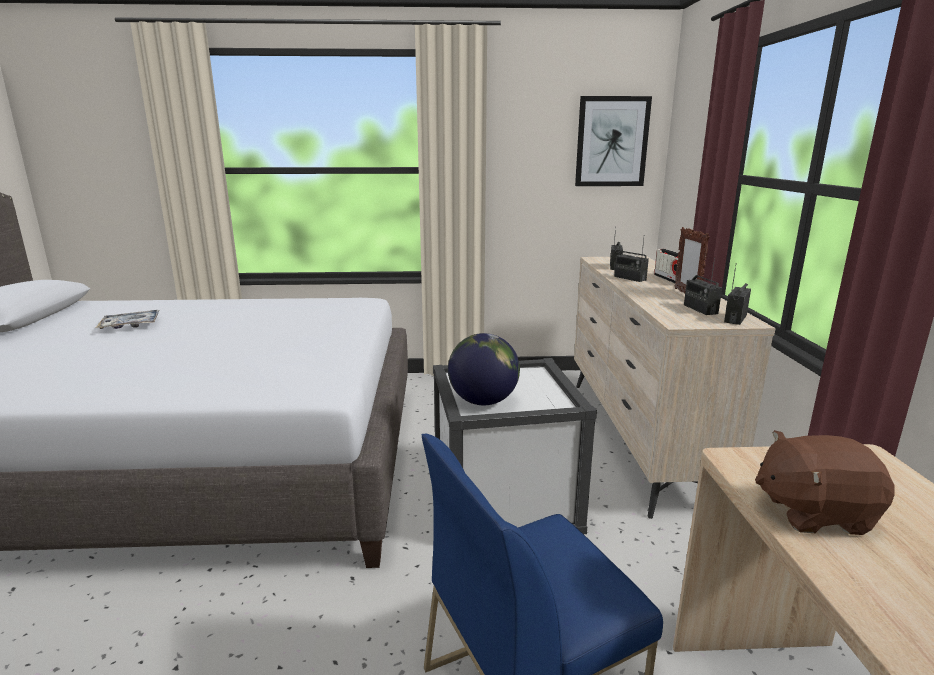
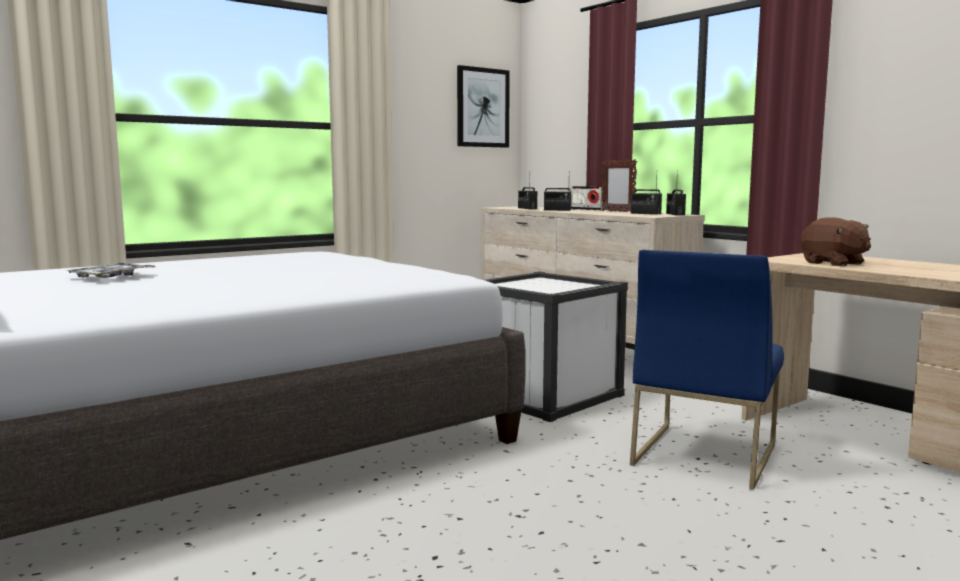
camera: 35 degrees left, 10 degrees down
globe [448,333,520,405] -> none
brown plush toy [755,430,894,535] -> brown plush toy turned 90 degrees counterclockwise [801,217,871,267]

